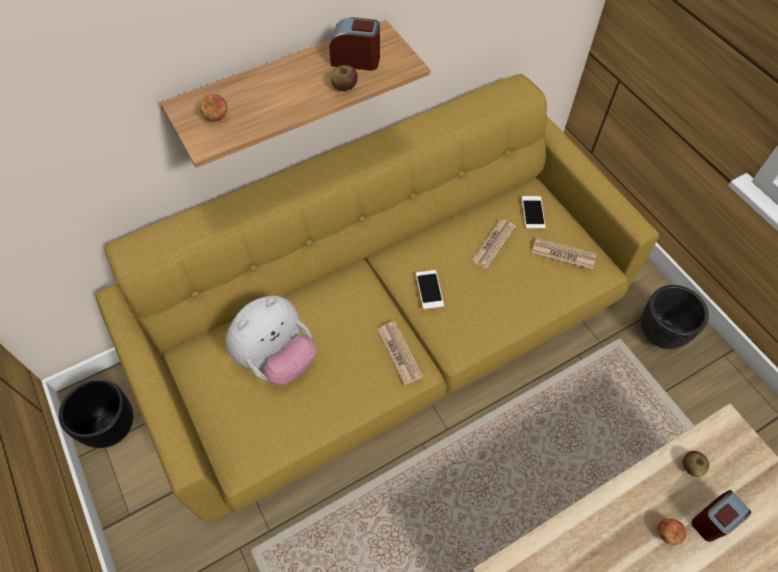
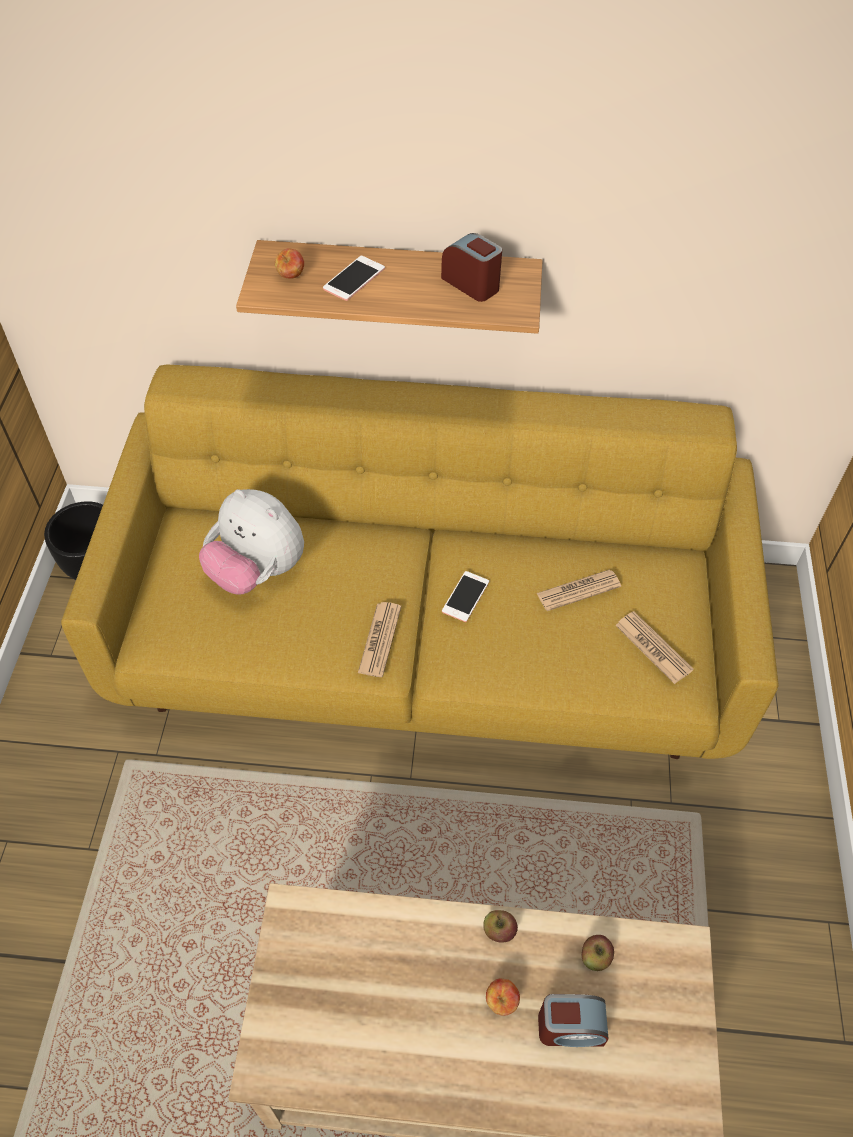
camera: 35 degrees right, 5 degrees down
plush toy [226,296,317,385] -> plush toy turned 45 degrees clockwise [199,489,304,595]
apple [331,65,358,91] -> apple moved to [483,910,518,943]
phone [522,196,546,229] -> phone moved to [323,256,385,301]
black planter [641,285,709,349] -> none

